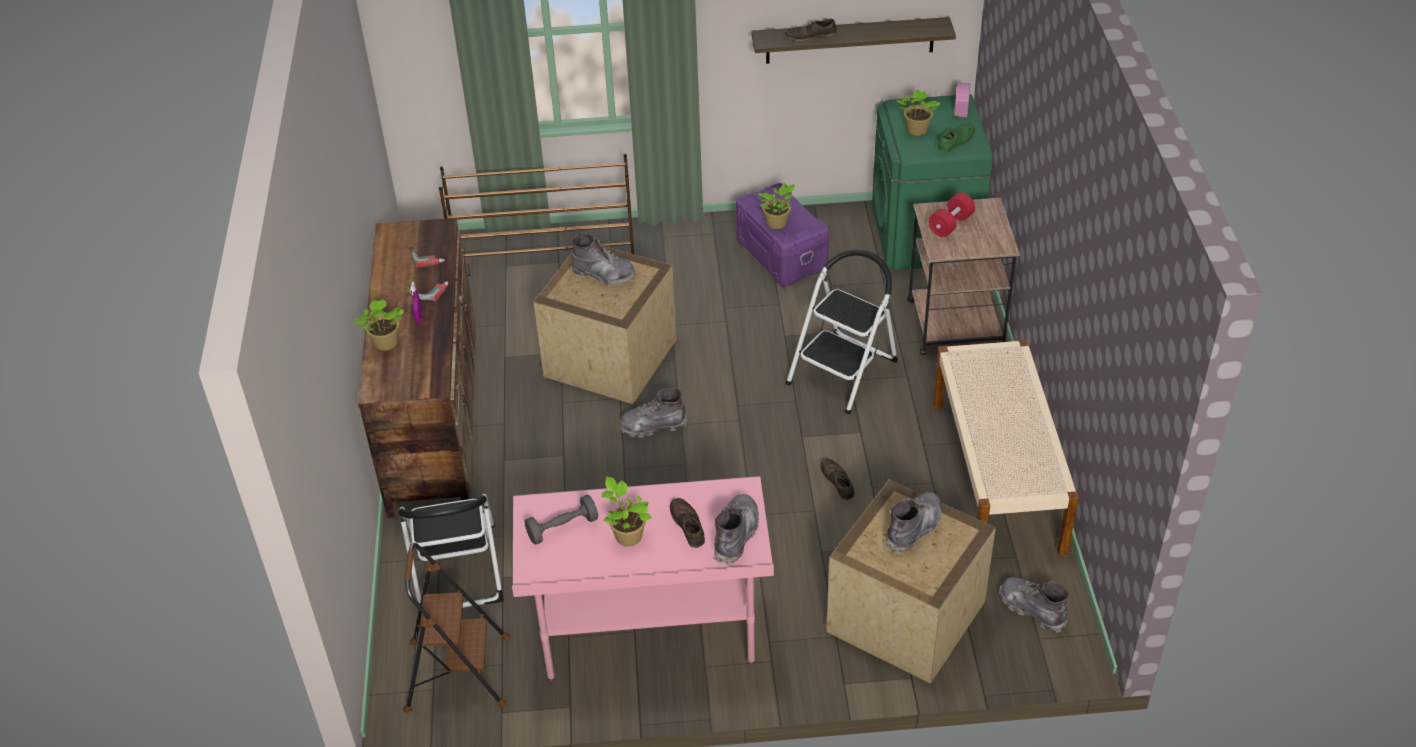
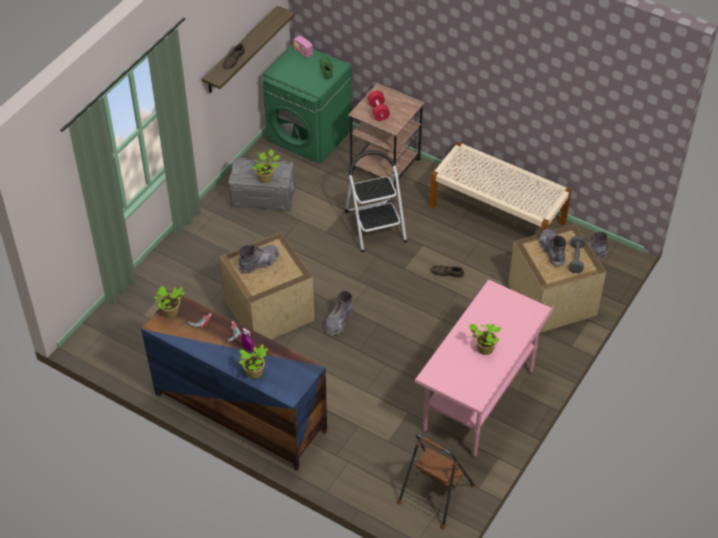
camera: 55 degrees left, 5 degrees up
brown cabinet [358,218,476,518] -> blue cabinet [141,295,327,471]
step ladder [398,494,504,608] -> none
brown shoe rack [439,154,634,257] -> none
grey dumbbell [525,495,598,545] -> grey dumbbell moved to [569,236,586,273]
brown shoe [670,498,705,548] -> none
grey boot [714,494,759,565] -> none
purple storage box [736,183,829,287] -> grey storage box [228,158,295,211]
potted plant [896,90,941,136] -> potted plant moved to [154,286,185,318]

